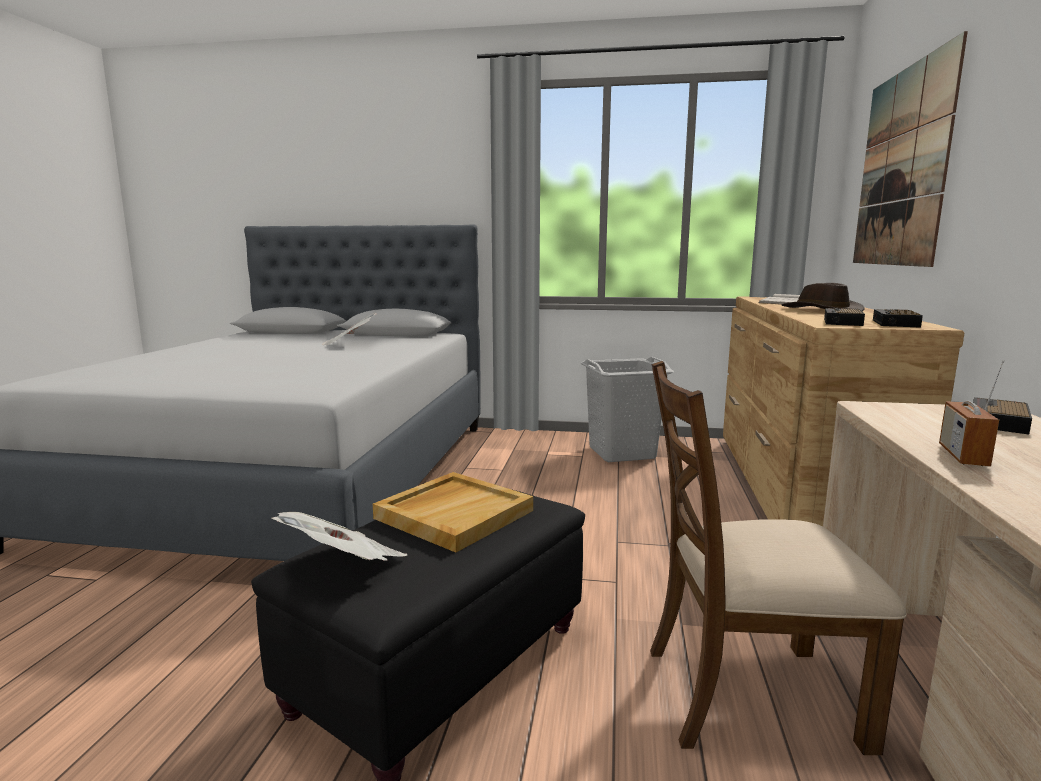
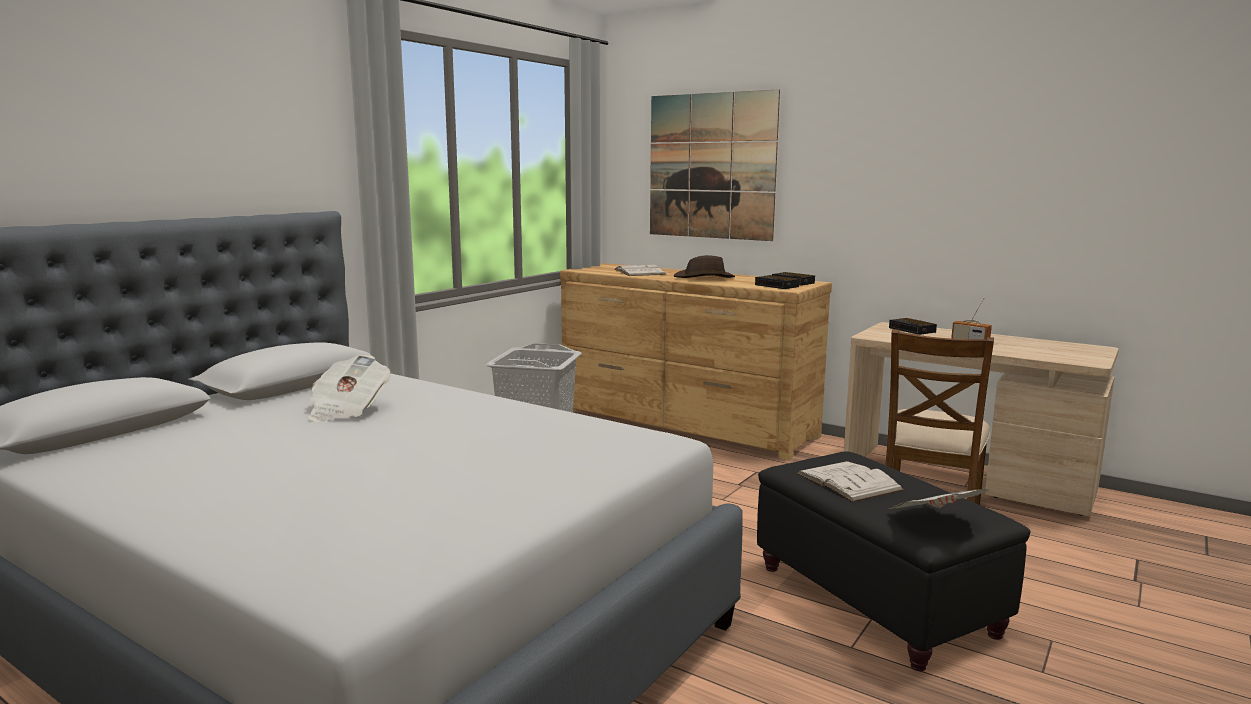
camera: 65 degrees left, 0 degrees up
beige tray [373,472,533,552] -> white book [797,461,904,502]

